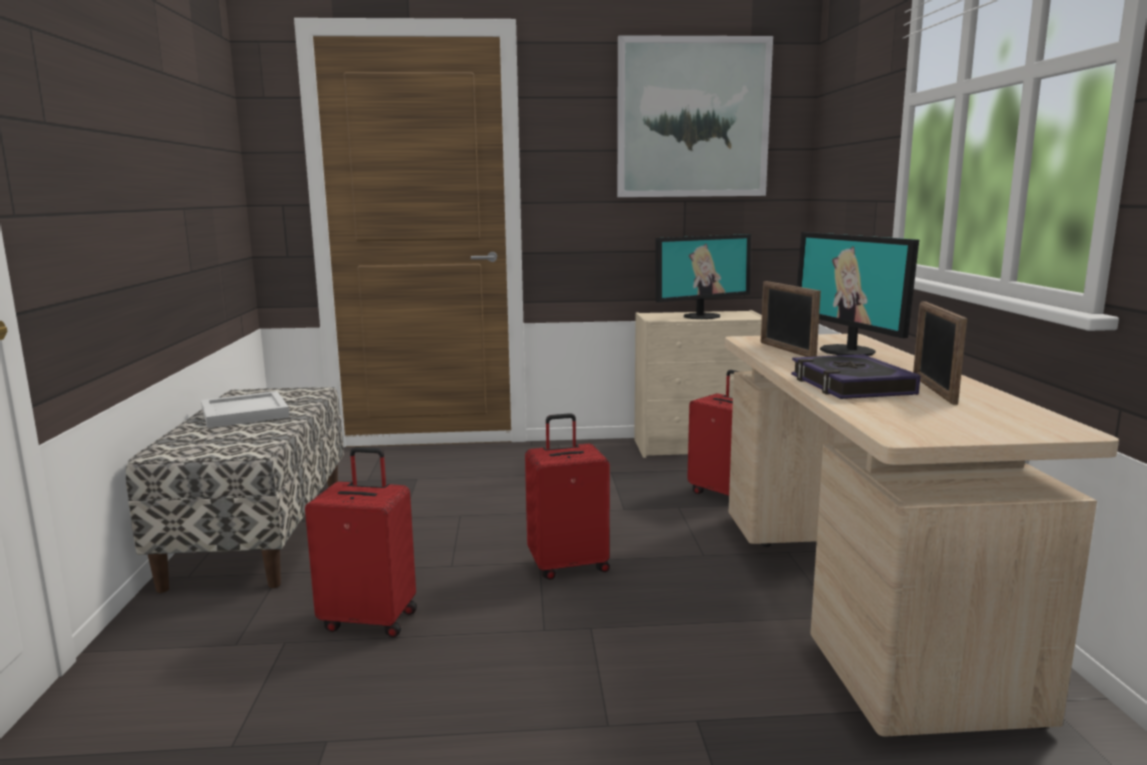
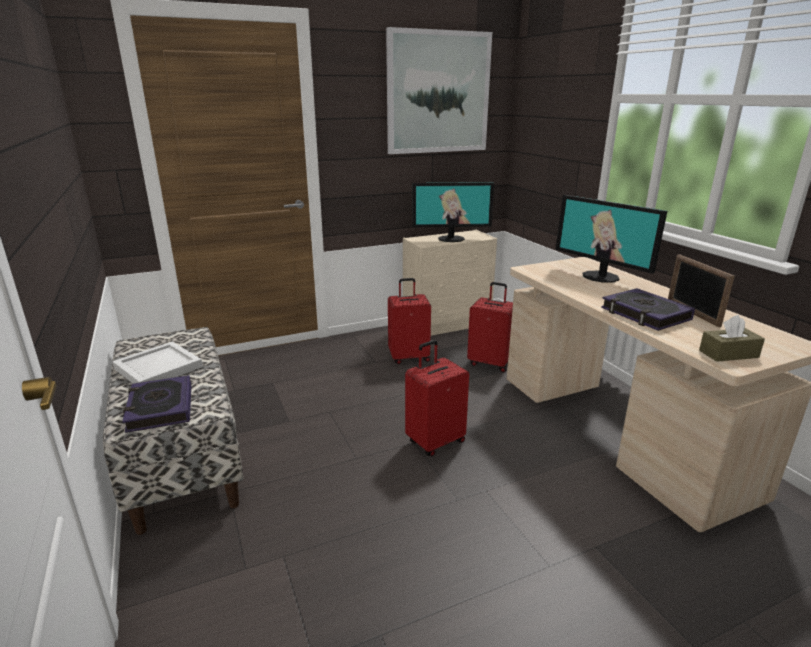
camera: 20 degrees left, 10 degrees up
red suitcase [305,447,417,637] -> red suitcase moved to [388,278,431,364]
monitor [655,234,751,319] -> monitor turned 45 degrees clockwise [412,182,494,242]
picture frame [761,281,821,357] -> none
none -> book [122,375,191,433]
none -> brown tissue box [699,315,765,362]

